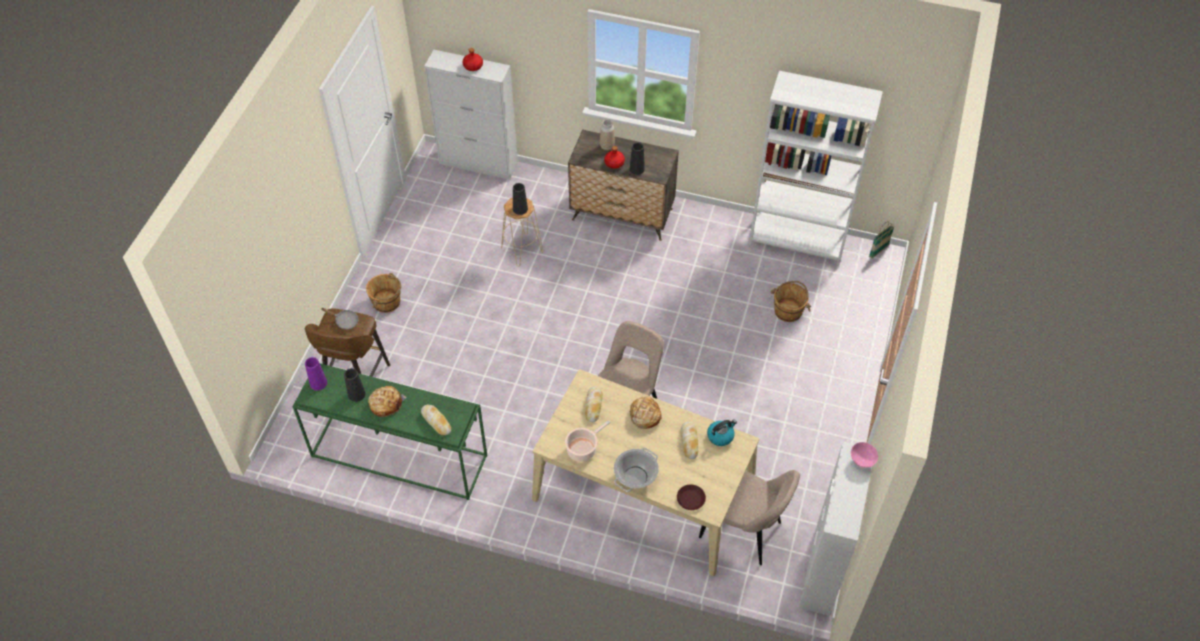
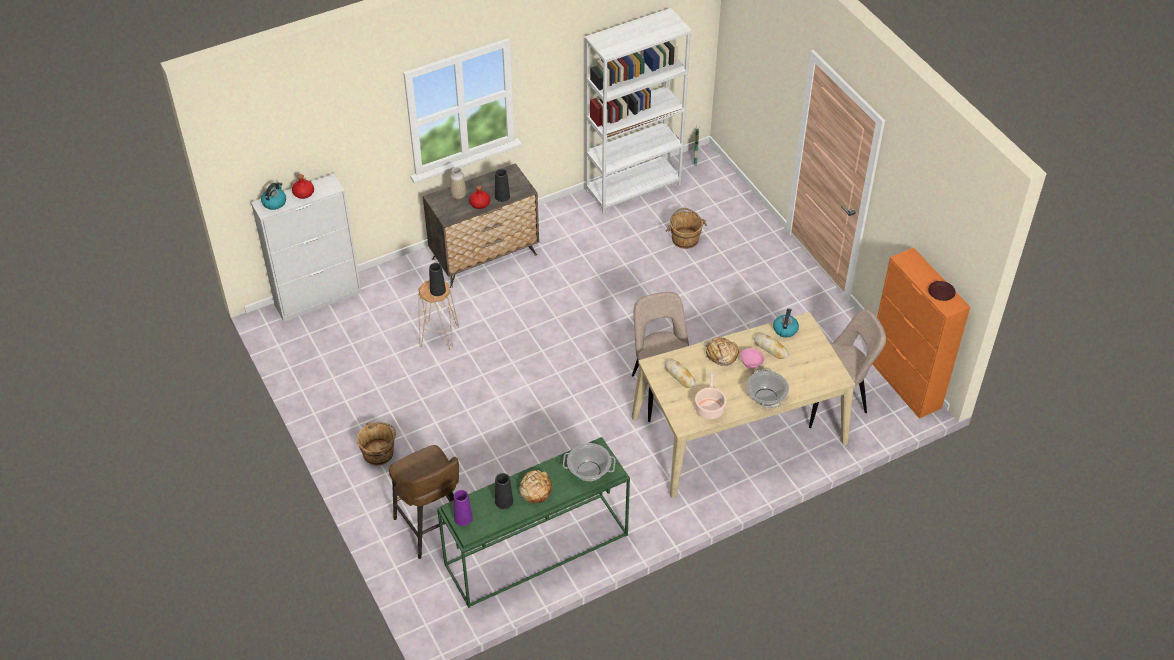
camera: 45 degrees left, 5 degrees down
grey frying pan [321,308,359,330] -> none
bread [421,405,451,435] -> cooking pot [563,443,616,481]
brown plate [677,484,706,510] -> brown plate moved to [928,281,956,301]
white cabinet [799,441,872,616] -> orange cabinet [872,248,970,419]
pink bowl [851,442,878,468] -> pink bowl moved to [740,348,765,369]
none -> kettle [261,182,286,210]

